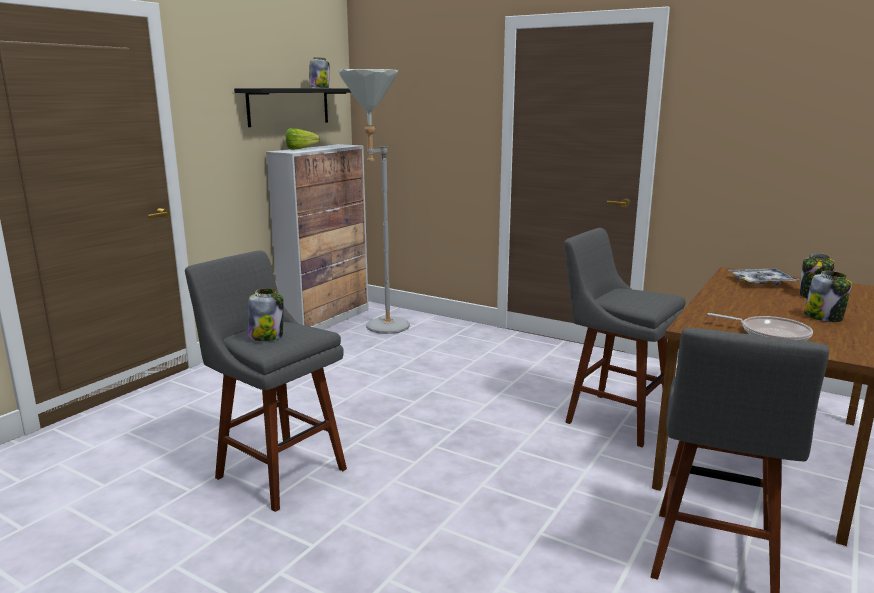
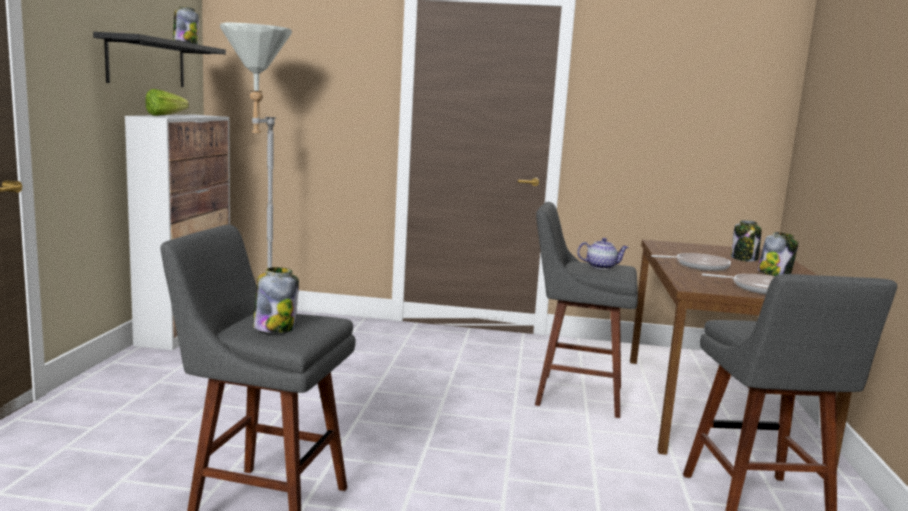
camera: 25 degrees left, 5 degrees down
tray [729,269,801,285] -> none
none -> teapot [577,238,629,269]
none -> frying pan [651,253,731,271]

